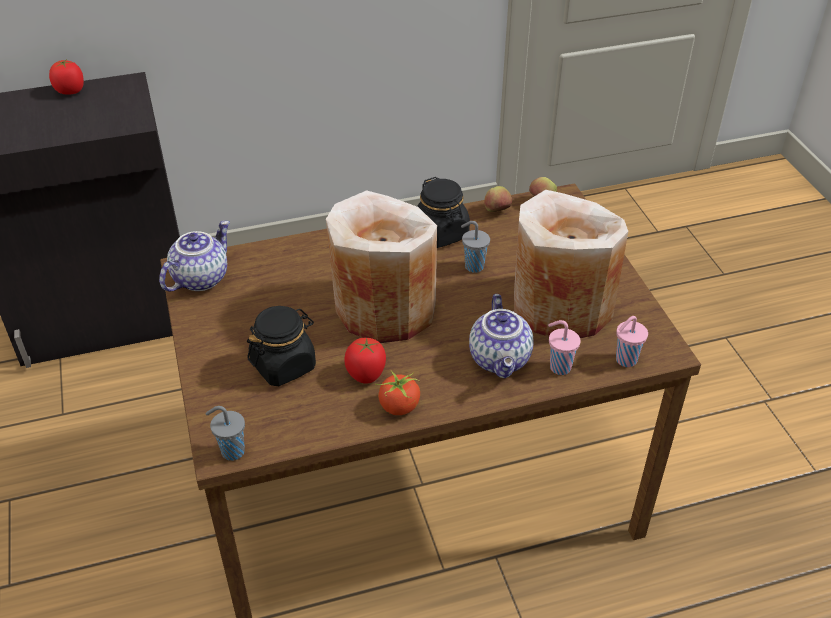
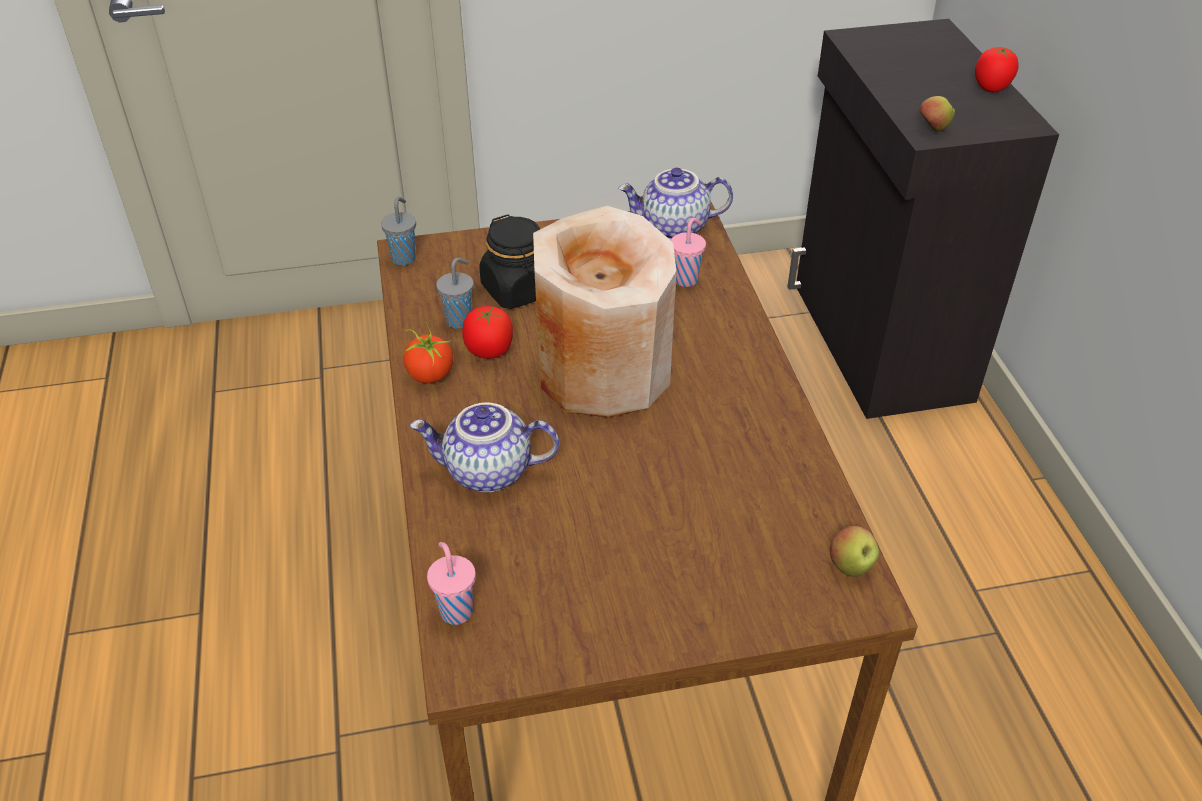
camera: 95 degrees right, 0 degrees up
teapot [159,221,230,292] -> teapot turned 135 degrees clockwise [618,168,733,240]
black jar [417,177,470,248] -> none
grey cup [461,221,490,273] -> grey cup moved to [436,258,474,329]
apple [484,186,512,212] -> apple moved to [919,96,955,132]
beige vase [514,190,628,338] -> none
pink cup [548,320,581,375] -> pink cup moved to [671,218,706,287]

